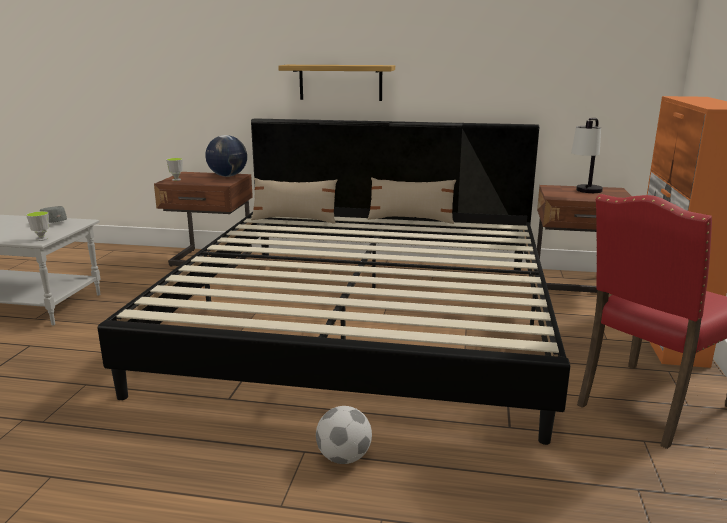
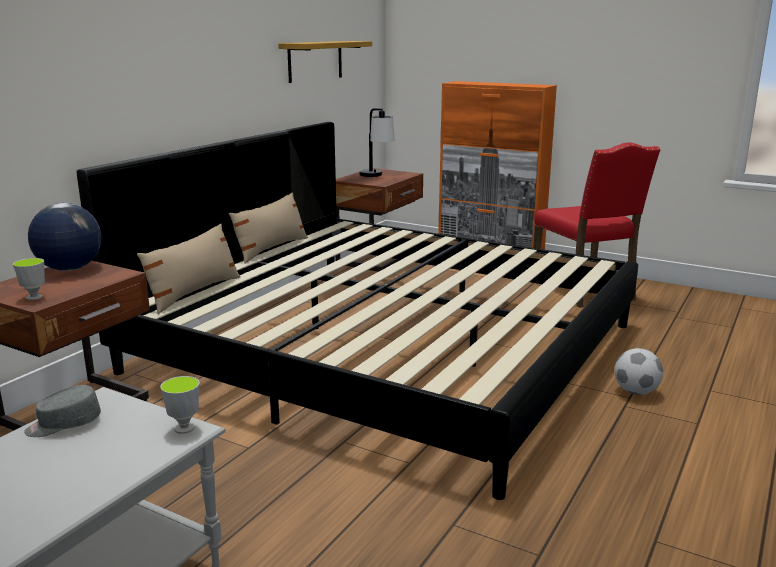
camera: 70 degrees left, 0 degrees up
shelf [278,65,395,101] -> shelf moved to [278,41,372,83]

